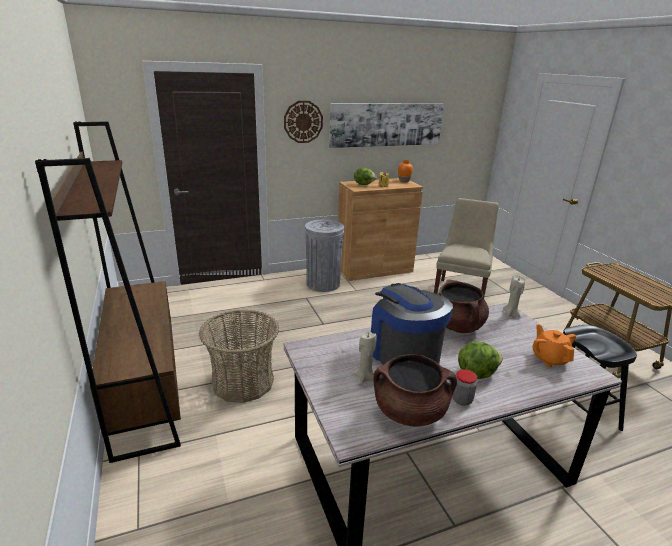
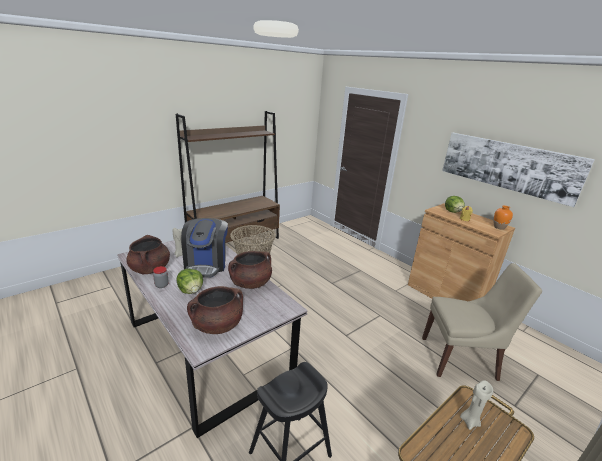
camera: 70 degrees right, 0 degrees up
wall clock [284,101,323,143] -> none
grey trash can [305,220,344,292] -> none
coffee machine [370,283,453,365] -> coffee machine turned 135 degrees clockwise [181,218,228,277]
beige candle [503,275,525,317] -> beige candle moved to [460,380,493,430]
orange teapot [532,324,576,367] -> brown cooking pot [187,286,243,334]

